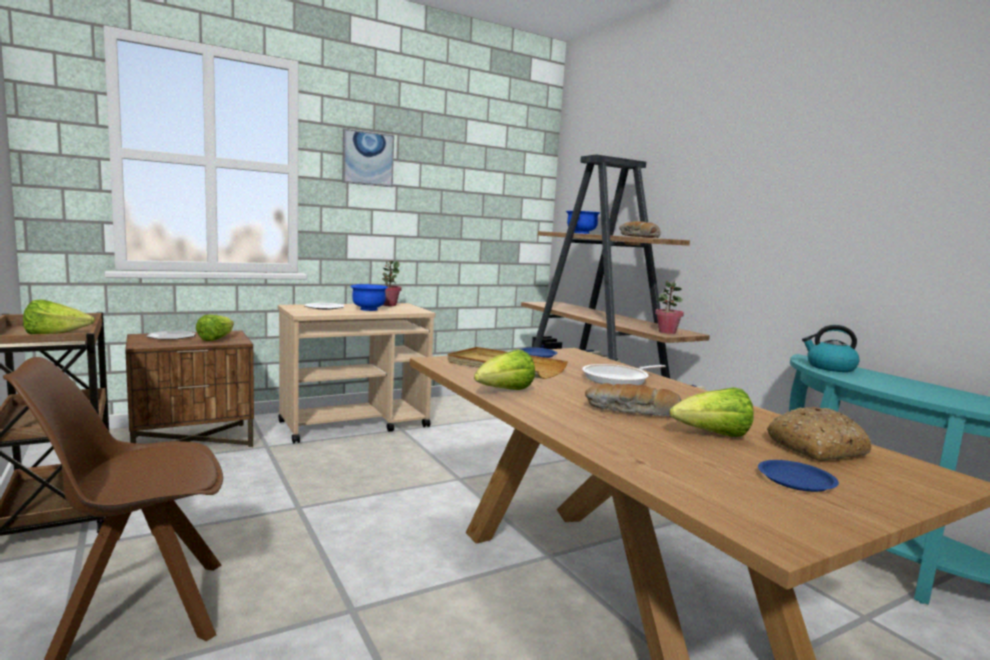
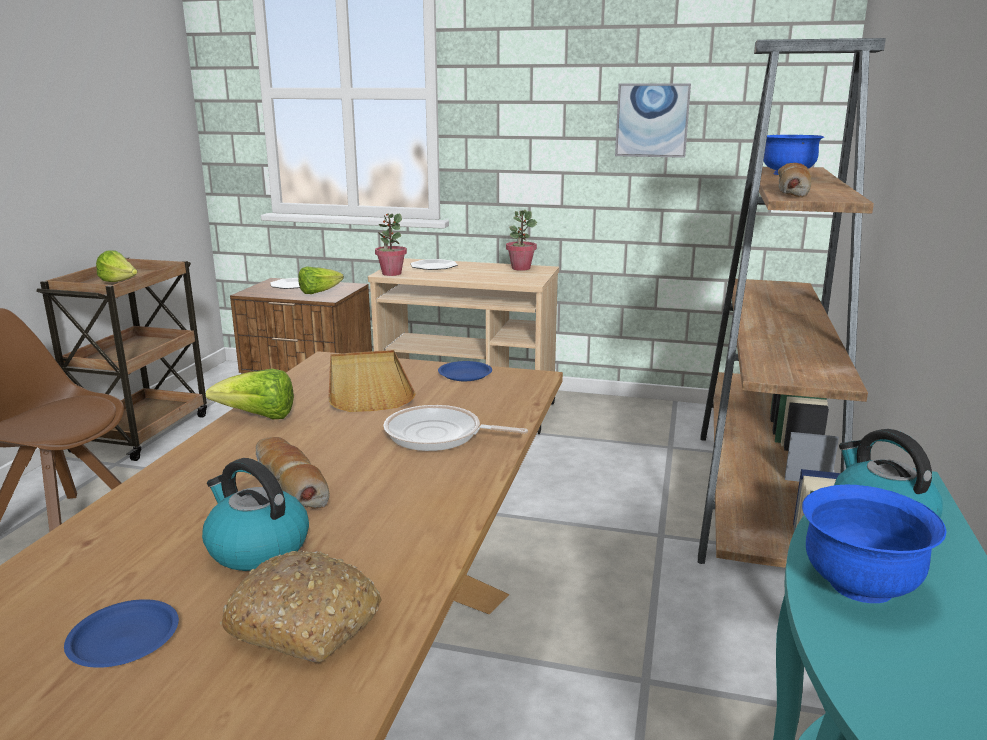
camera: 45 degrees right, 10 degrees up
picture [342,129,394,187] -> picture moved to [615,83,691,158]
blue bowl [350,284,388,311] -> blue bowl moved to [802,485,946,603]
potted plant [655,281,684,334] -> potted plant moved to [375,213,407,276]
lettuce [669,387,754,437] -> kettle [202,458,309,571]

